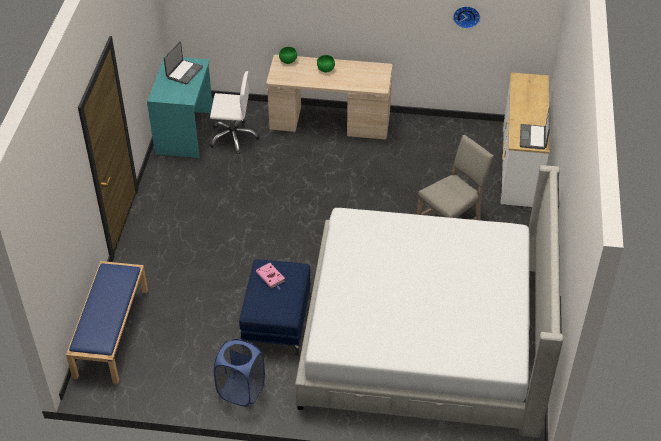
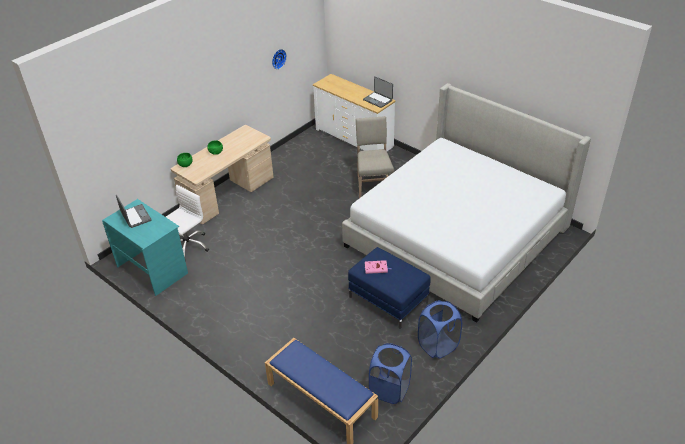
camera: 55 degrees left, 5 degrees down
none -> blue laundry basket [369,343,412,404]

